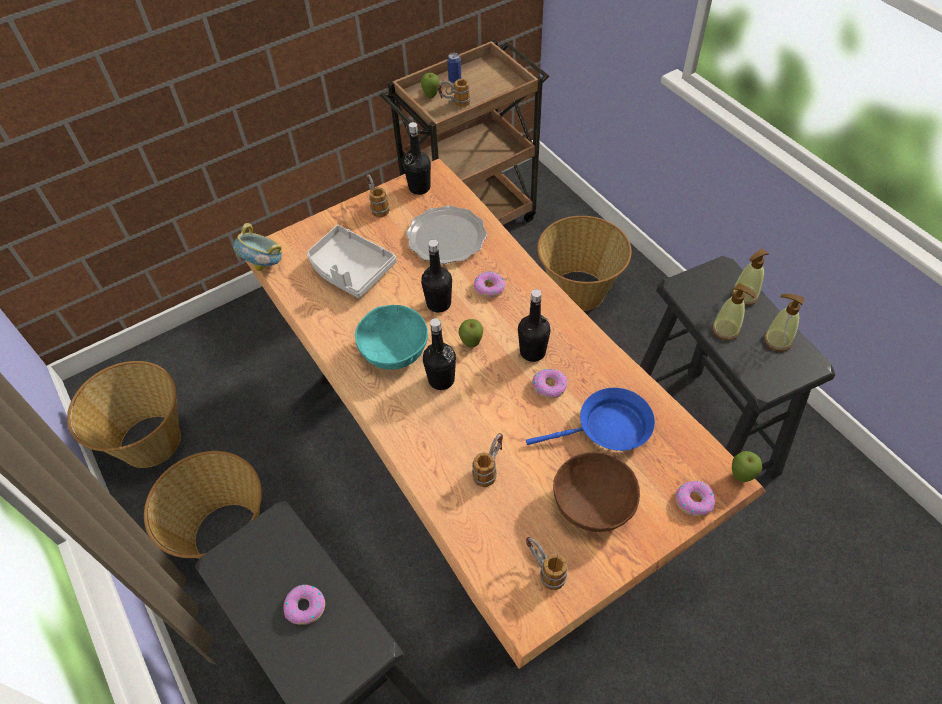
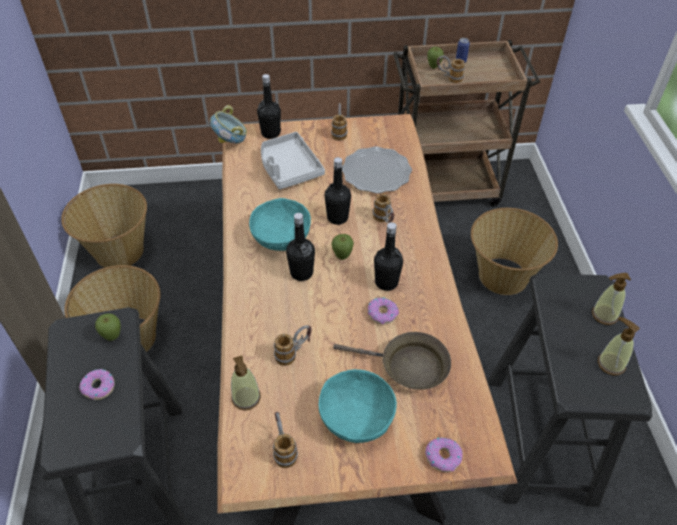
camera: 25 degrees right, 5 degrees down
black bottle [403,122,431,195] -> black bottle moved to [257,74,281,139]
donut [474,271,506,298] -> mug [373,194,394,224]
blue frying pan [526,388,655,451] -> brown frying pan [333,332,451,390]
brown bowl [553,452,640,532] -> turquoise bowl [319,369,397,443]
soap dispenser [712,283,756,340] -> soap dispenser moved to [231,355,261,410]
apple [732,451,762,482] -> apple moved to [95,313,121,341]

